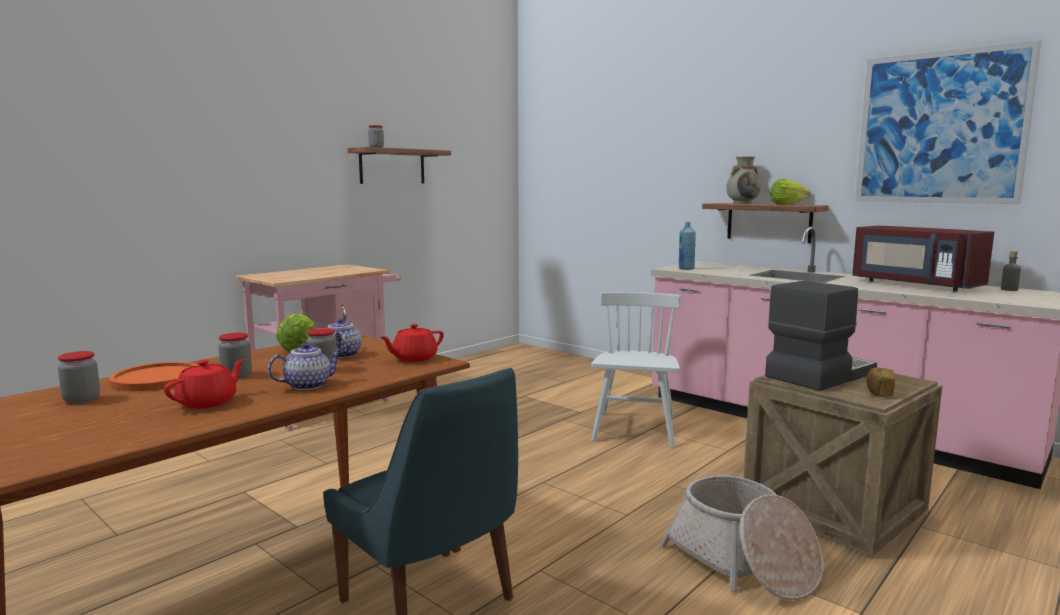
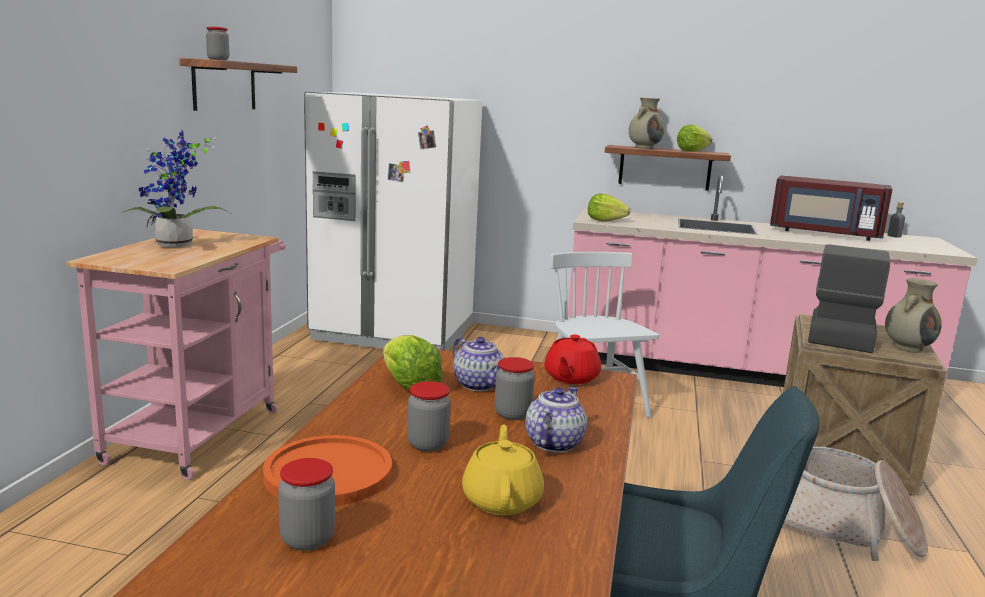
camera: 30 degrees left, 5 degrees up
red teapot [164,359,245,409] -> yellow teapot [462,424,544,515]
blue bottle [679,222,696,270] -> lettuce [588,194,631,221]
picture [855,40,1042,204] -> none
bread [866,367,895,396] -> beige vase [885,279,942,352]
none -> potted plant [123,129,230,247]
none -> white fridge [304,92,483,350]

